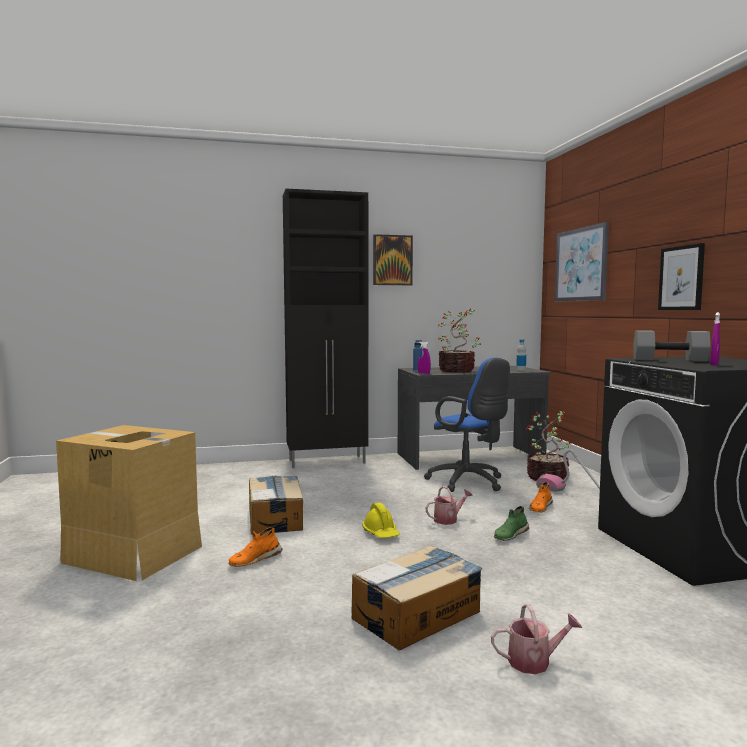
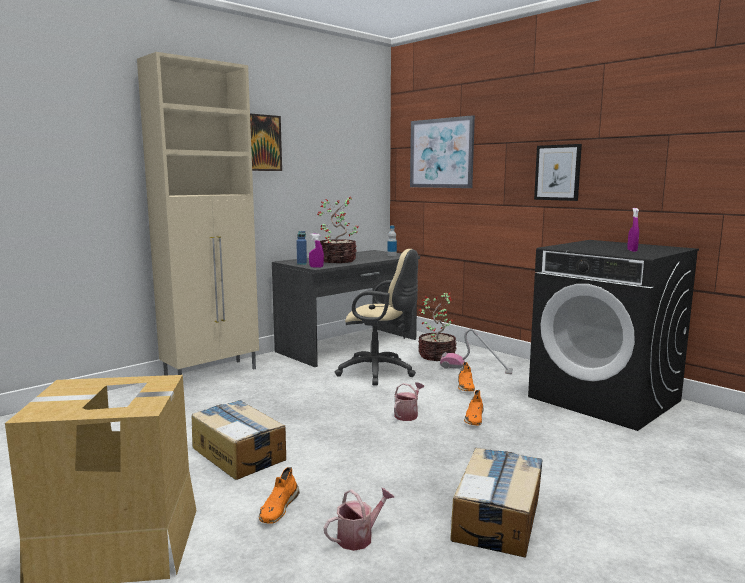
camera: 30 degrees left, 5 degrees up
black cabinet [283,189,369,468] -> beige cabinet [137,52,259,376]
yellow hard hat [362,503,400,538] -> none
blue office chair [424,358,510,492] -> beige office chair [335,249,418,385]
watering can [491,604,582,674] -> watering can moved to [324,488,394,551]
green shoe [494,506,529,541] -> orange shoe [464,390,484,426]
grey dumbbell [633,330,711,362] -> none

